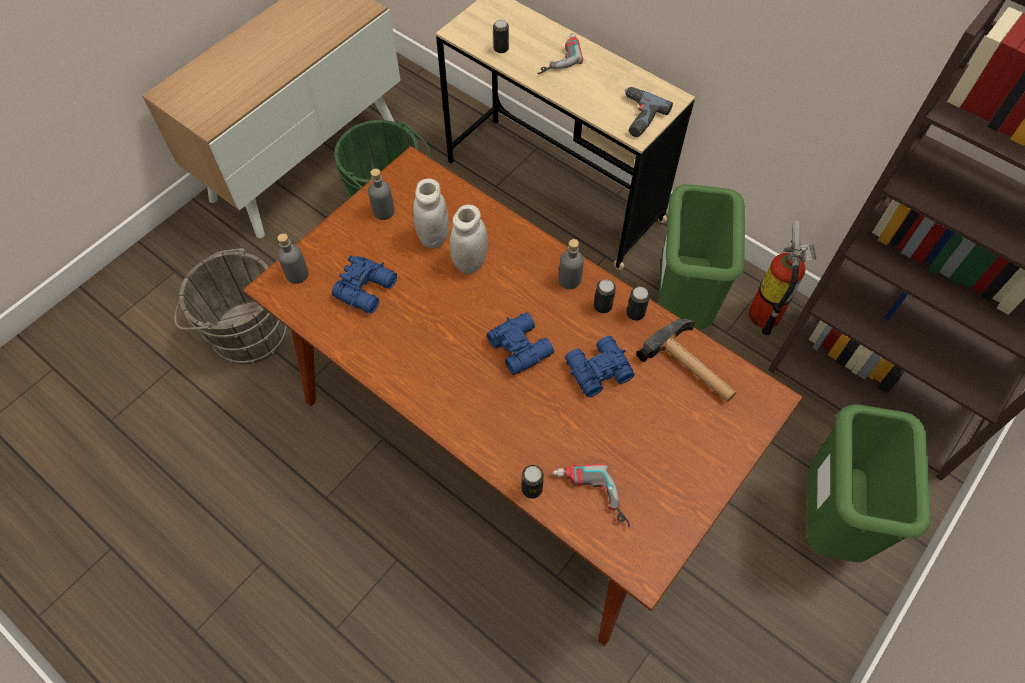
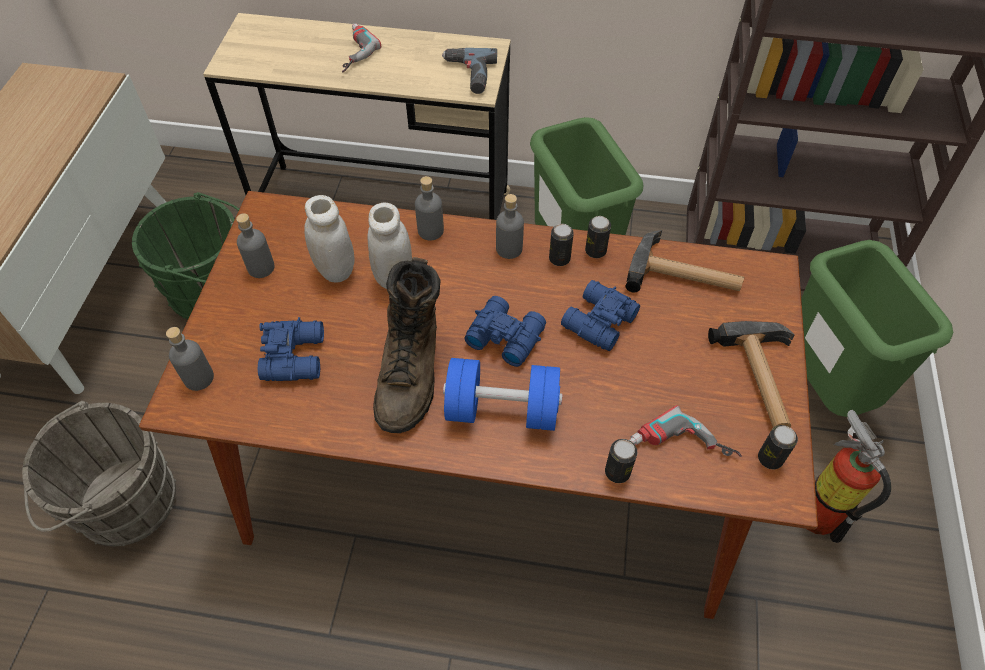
camera: 30 degrees left, 5 degrees down
can [493,20,509,53] -> can moved to [758,425,798,469]
fire extinguisher [749,221,817,335] -> fire extinguisher moved to [807,410,891,543]
none -> brown boot [373,257,441,433]
none -> grey bottle [415,176,444,240]
none -> blue dumbbell [443,358,563,431]
none -> hammer [708,321,795,428]

